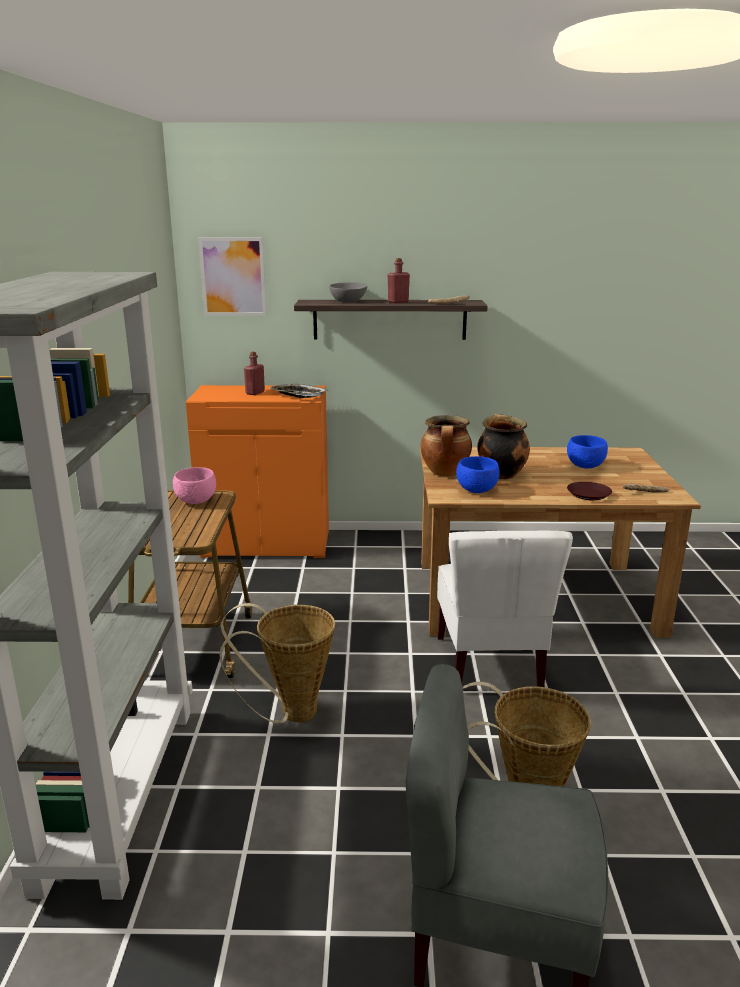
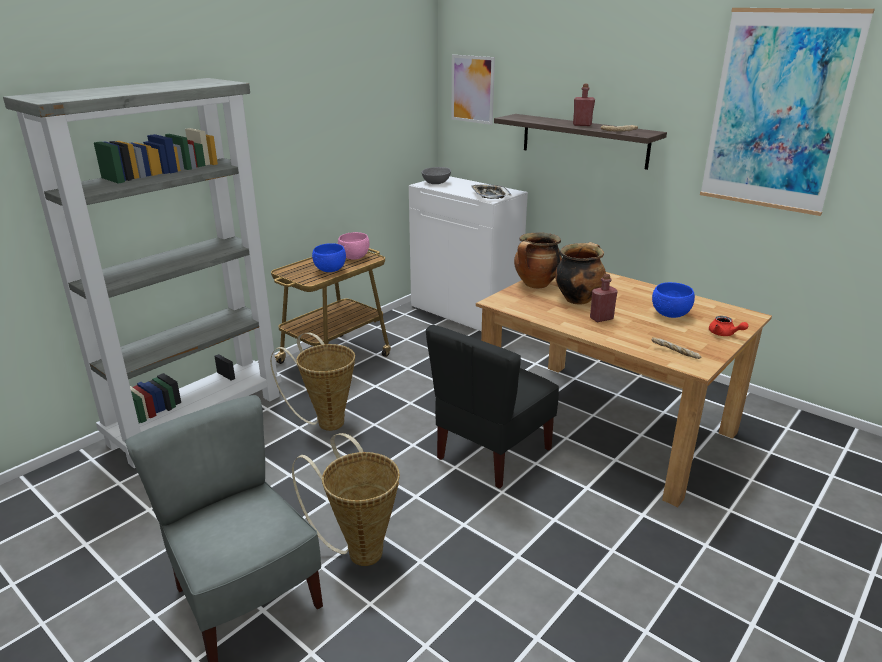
camera: 40 degrees right, 5 degrees up
orange cabinet [186,385,329,558] -> white cabinet [409,176,528,331]
red bottle [244,352,265,395] -> red bottle moved to [590,274,618,322]
grey bowl [329,282,367,302] -> grey bowl moved to [422,167,451,184]
white chair [437,531,573,687] -> black chair [426,325,559,489]
blue bowl [456,456,499,493] -> blue bowl moved to [312,243,346,272]
brown plate [567,482,612,500] -> none
none -> picture [700,8,875,216]
none -> red teapot [709,316,748,336]

